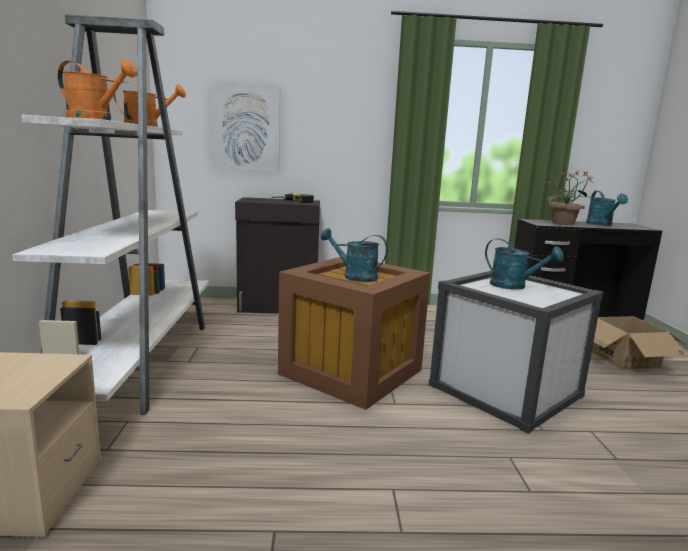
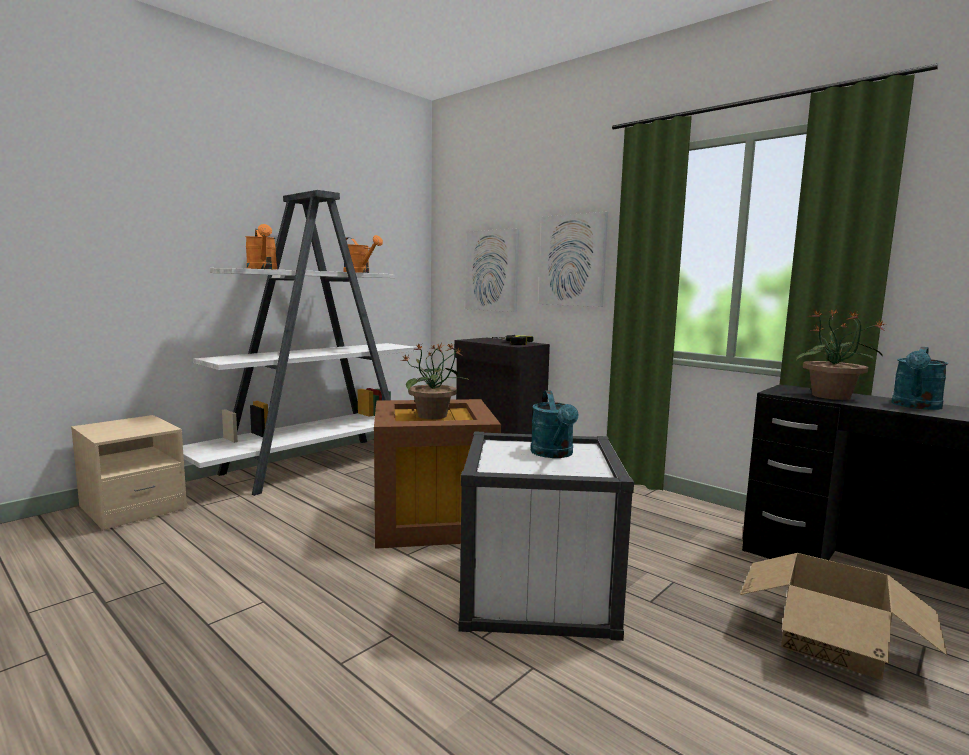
camera: 45 degrees right, 5 degrees down
turquoise watering can [320,228,388,282] -> potted plant [400,343,470,419]
none -> picture [539,212,608,307]

